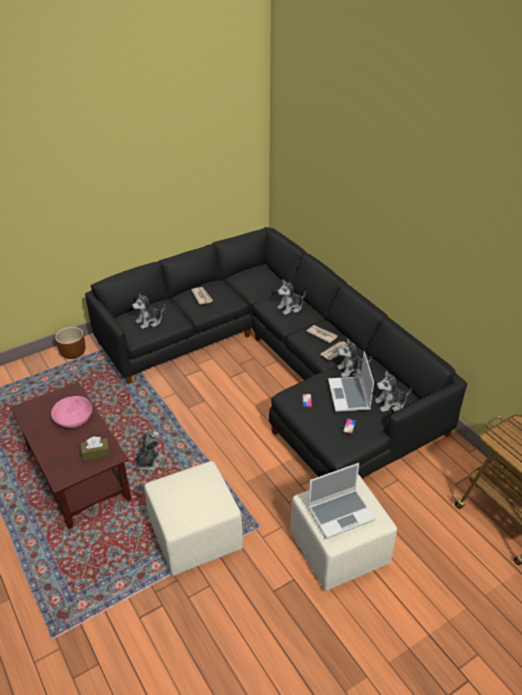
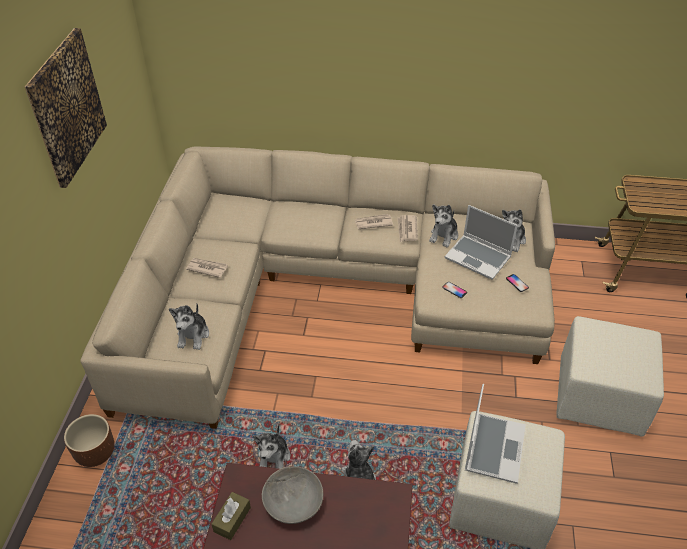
camera: 50 degrees left, 5 degrees up
pink bowl [51,396,92,428] -> grey bowl [262,466,323,524]
brown tissue box [81,437,110,461] -> brown tissue box moved to [212,492,251,540]
black sofa [85,227,467,479] -> beige sofa [80,146,555,429]
plush toy [277,279,306,315] -> plush toy moved to [253,424,290,469]
laptop [308,463,376,539] -> laptop moved to [465,384,526,484]
none -> picture [25,28,107,188]

